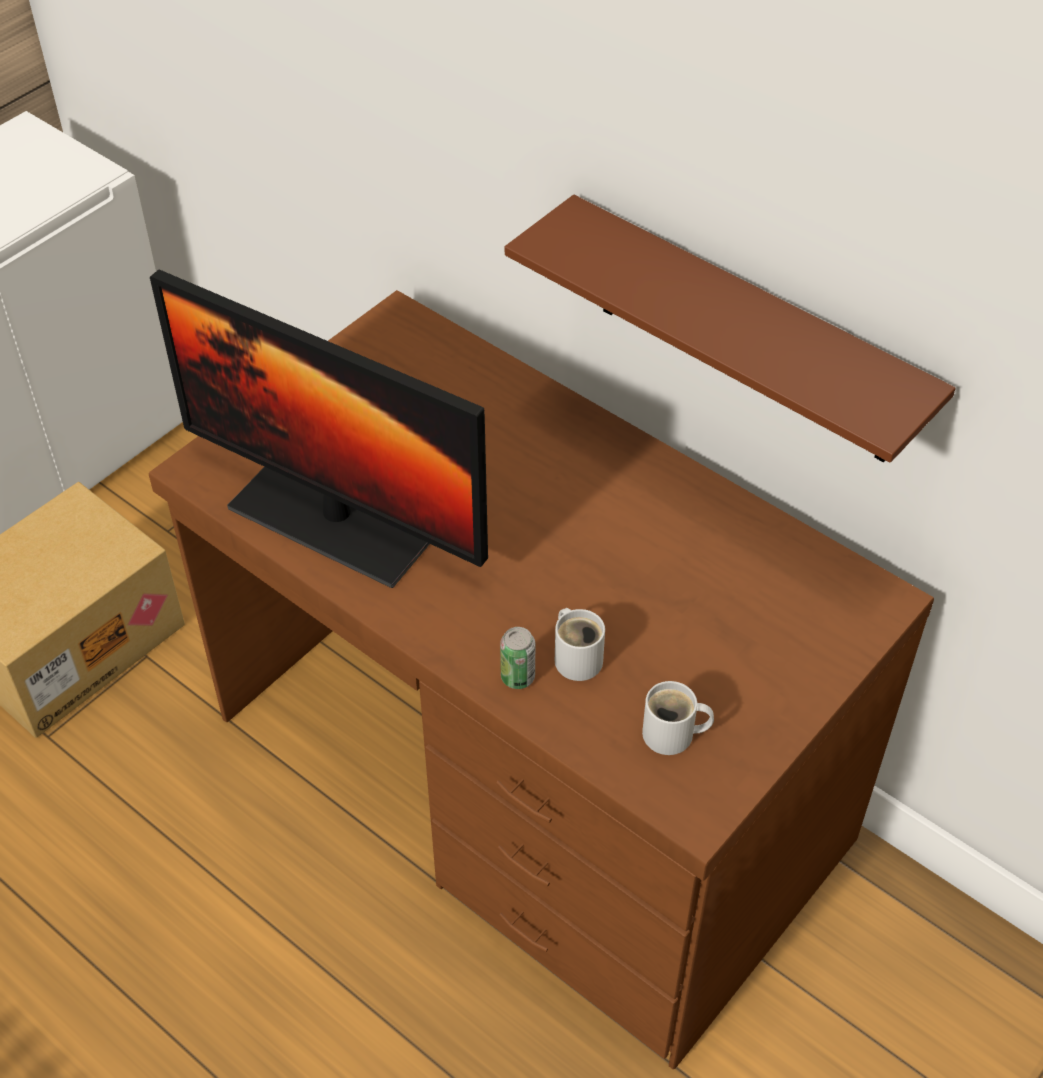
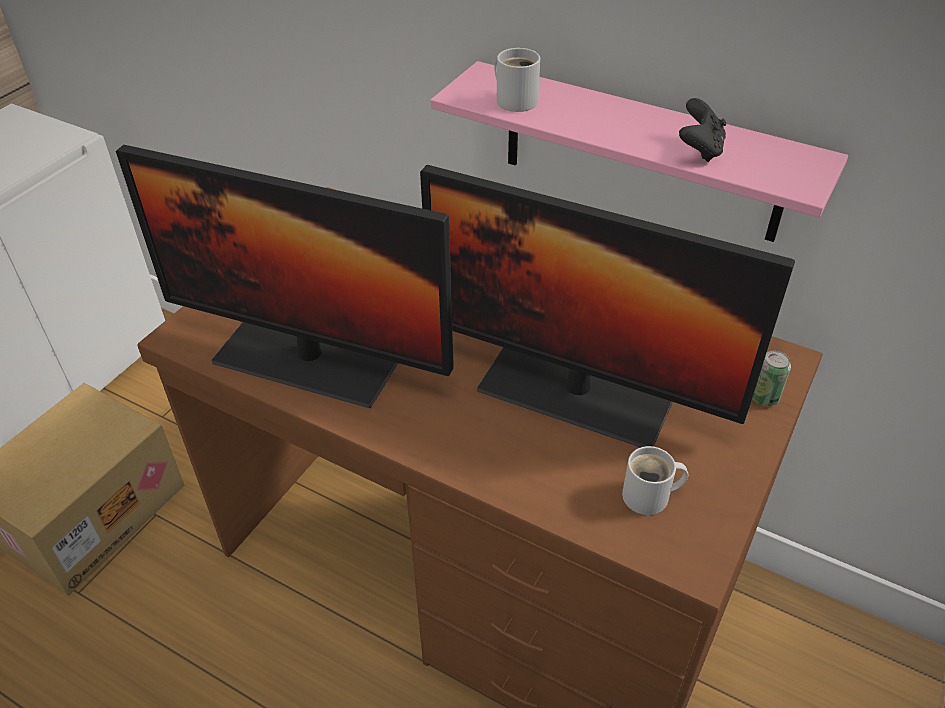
camera: 10 degrees left, 5 degrees down
can [500,627,535,689] -> can moved to [752,350,791,406]
brown shelf [505,195,956,463] -> pink shelf [431,61,848,242]
white mug [555,608,605,681] -> white mug moved to [494,48,540,112]
none -> monitor [420,165,795,448]
none -> black game controller [679,98,726,162]

